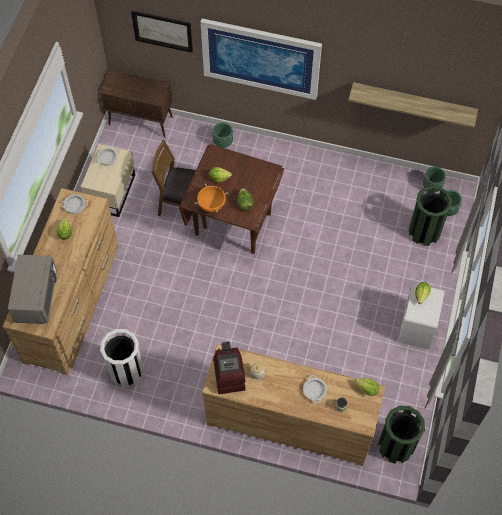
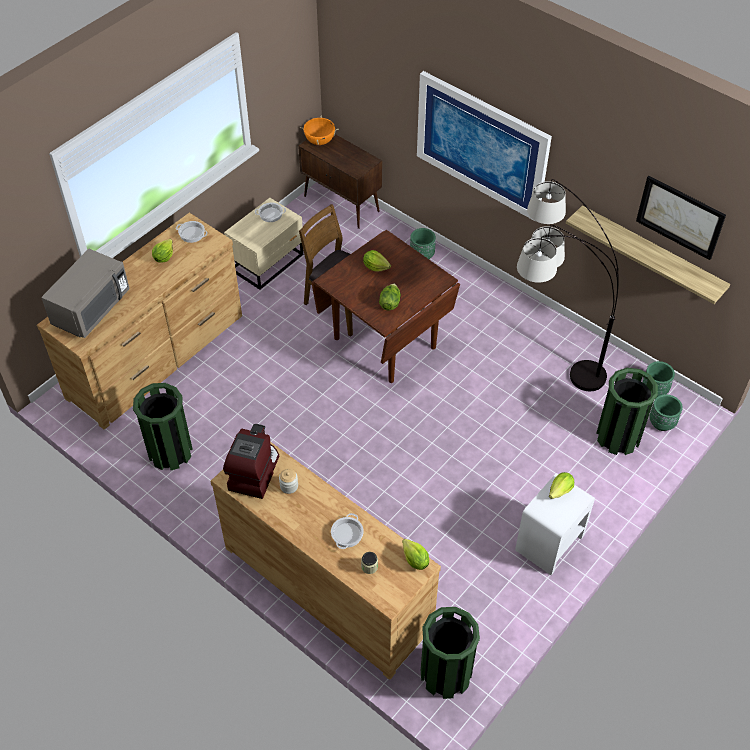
camera: 25 degrees right, 10 degrees down
white trash can [100,329,144,388] -> green trash can [133,383,193,470]
picture [131,11,193,53] -> picture moved to [636,176,726,260]
orange cooking pot [195,184,228,212] -> orange cooking pot moved to [300,116,339,145]
none -> floor lamp [517,179,619,391]

